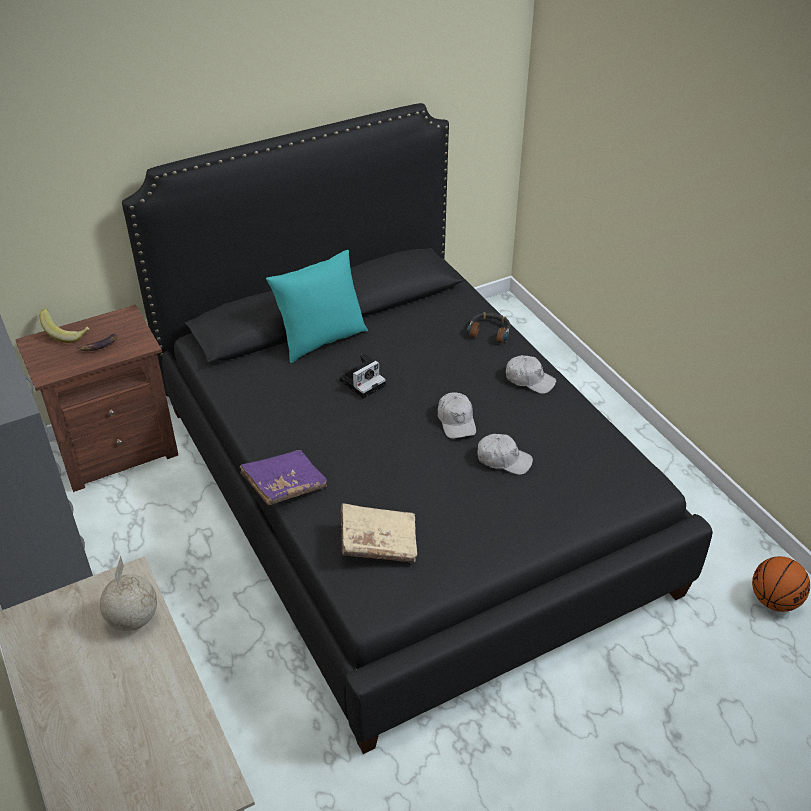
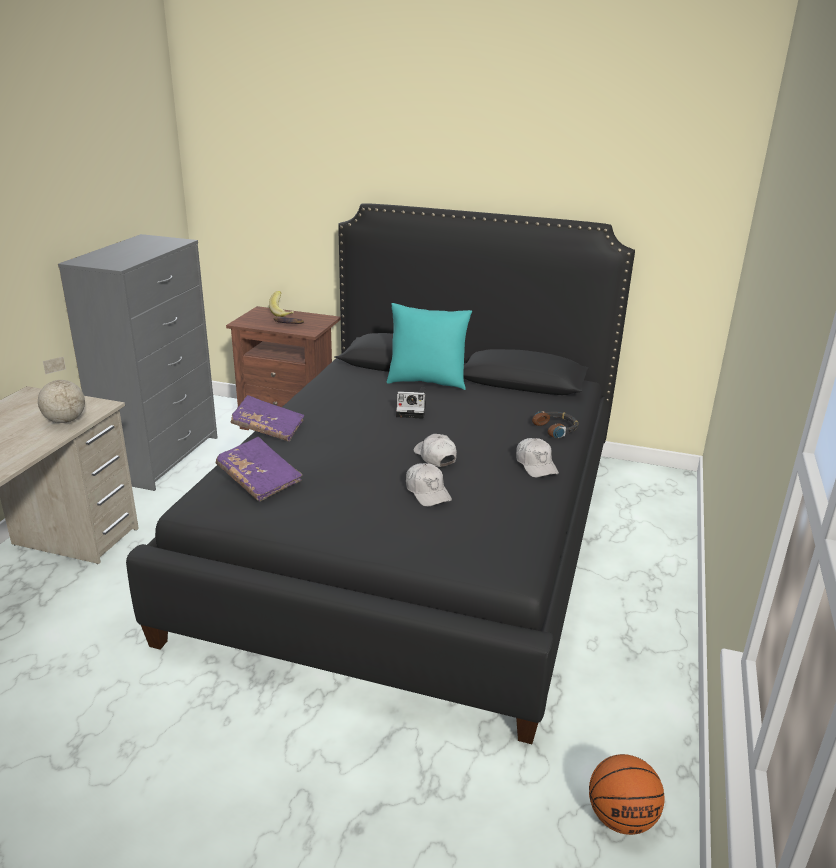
camera: 45 degrees right, 15 degrees down
beige book [340,503,418,563] -> purple book [216,437,302,501]
white cap [438,392,476,439] -> white cap turned 120 degrees clockwise [414,434,457,467]

